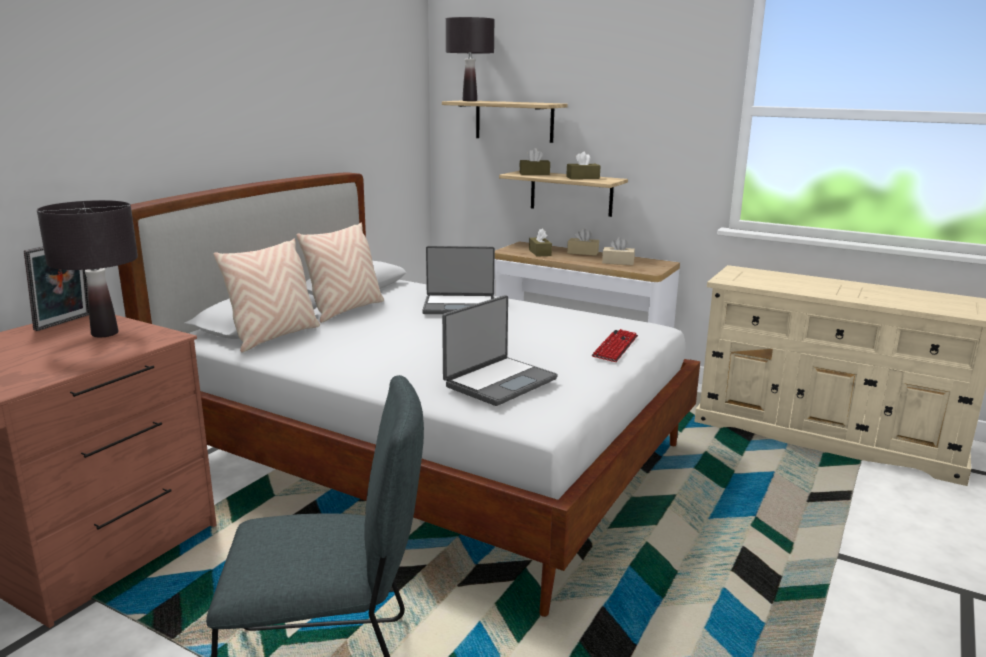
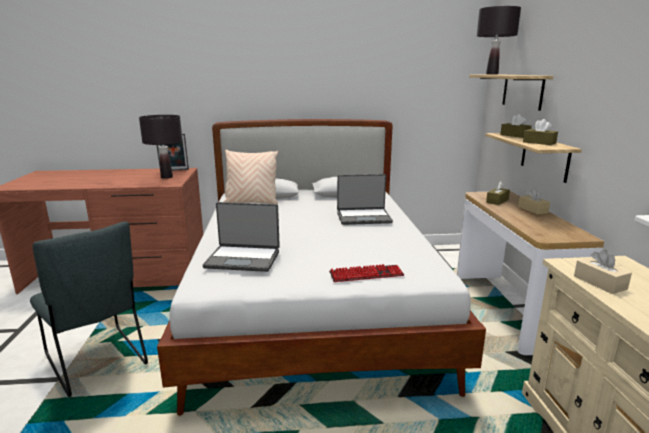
camera: 55 degrees right, 0 degrees up
beige pillow [296,223,384,323] -> none
laptop [422,246,495,314] -> laptop turned 60 degrees counterclockwise [337,174,393,225]
beige tissue box [602,237,635,265] -> beige tissue box moved to [574,250,632,294]

